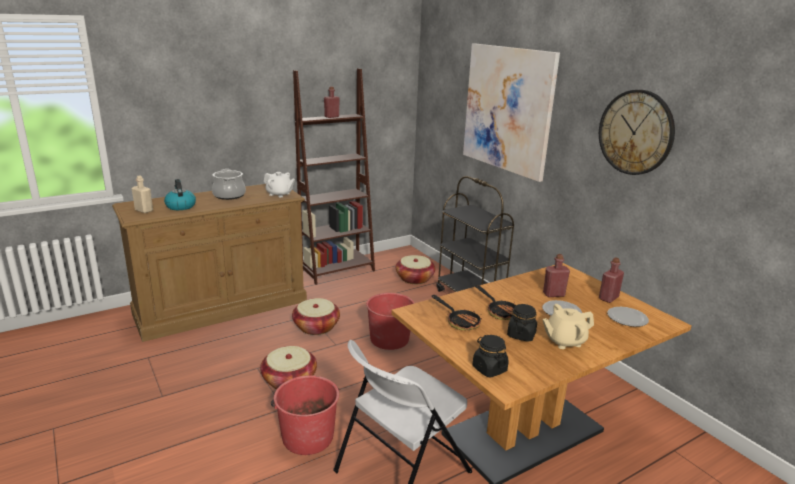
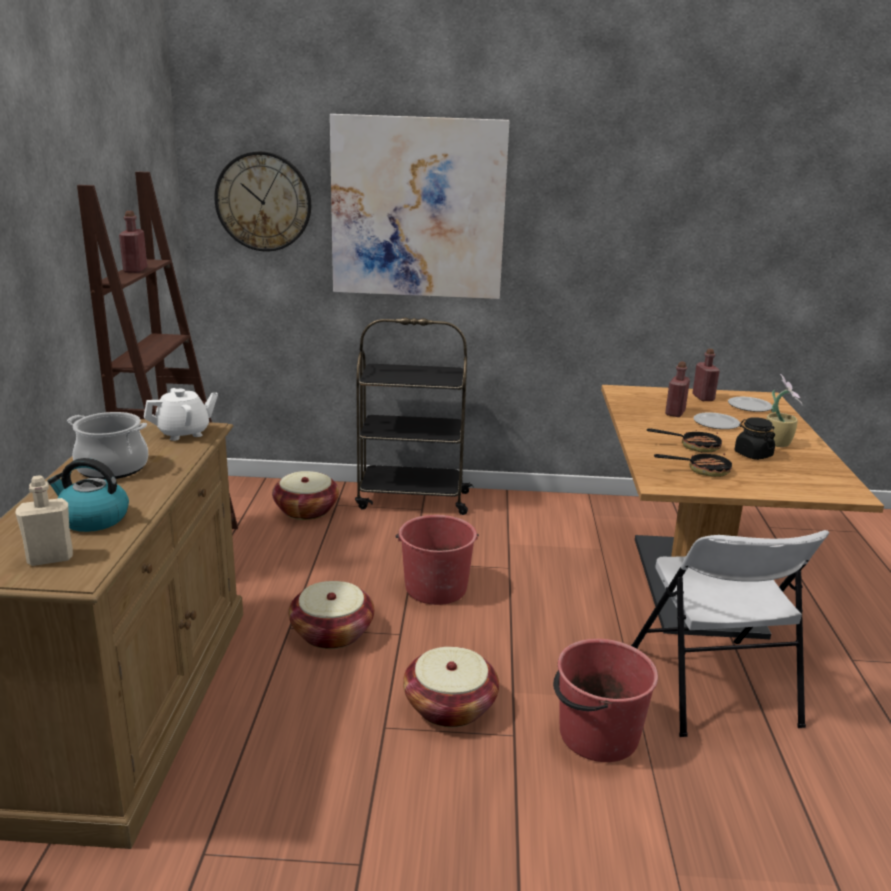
camera: 55 degrees left, 0 degrees up
black jar [473,335,509,377] -> none
beige teapot [542,304,594,349] -> potted plant [766,374,803,447]
wall clock [599,90,675,175] -> wall clock moved to [214,151,311,252]

